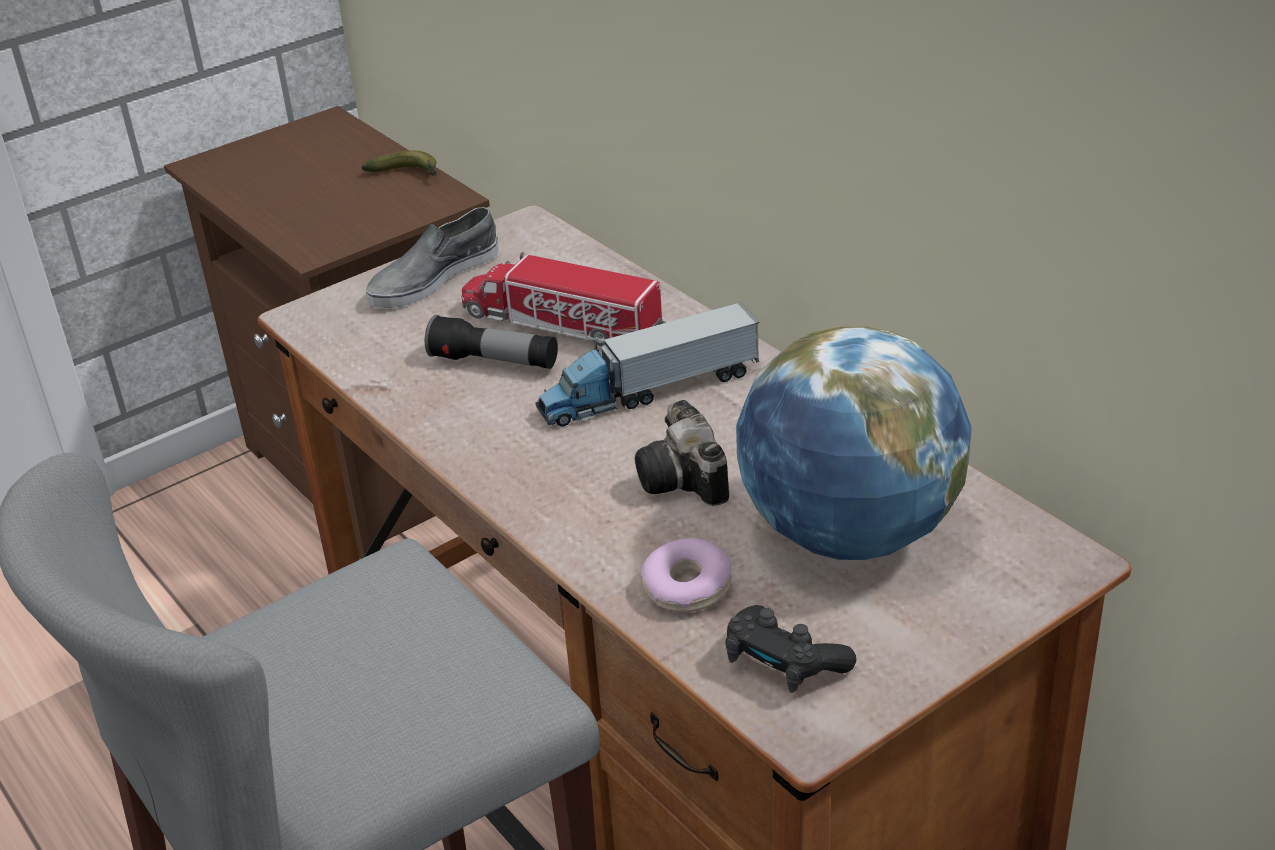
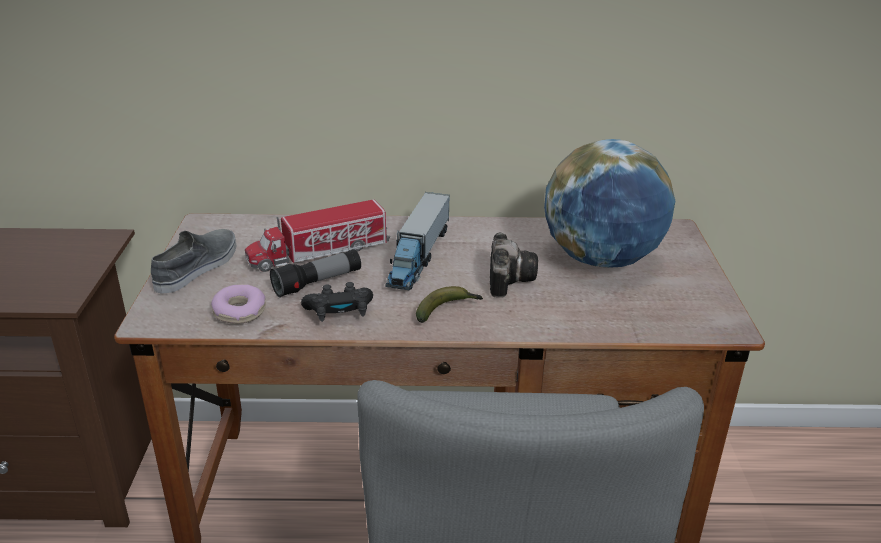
camera: 55 degrees left, 5 degrees down
banana [362,150,437,176] -> banana moved to [416,286,483,323]
grey shoe [366,207,499,308] -> grey shoe turned 150 degrees counterclockwise [151,229,236,294]
camera [635,400,729,506] -> camera turned 105 degrees counterclockwise [490,233,538,298]
donut [641,538,732,612] -> donut moved to [211,284,266,324]
black game controller [725,605,856,693] -> black game controller moved to [301,282,373,322]

